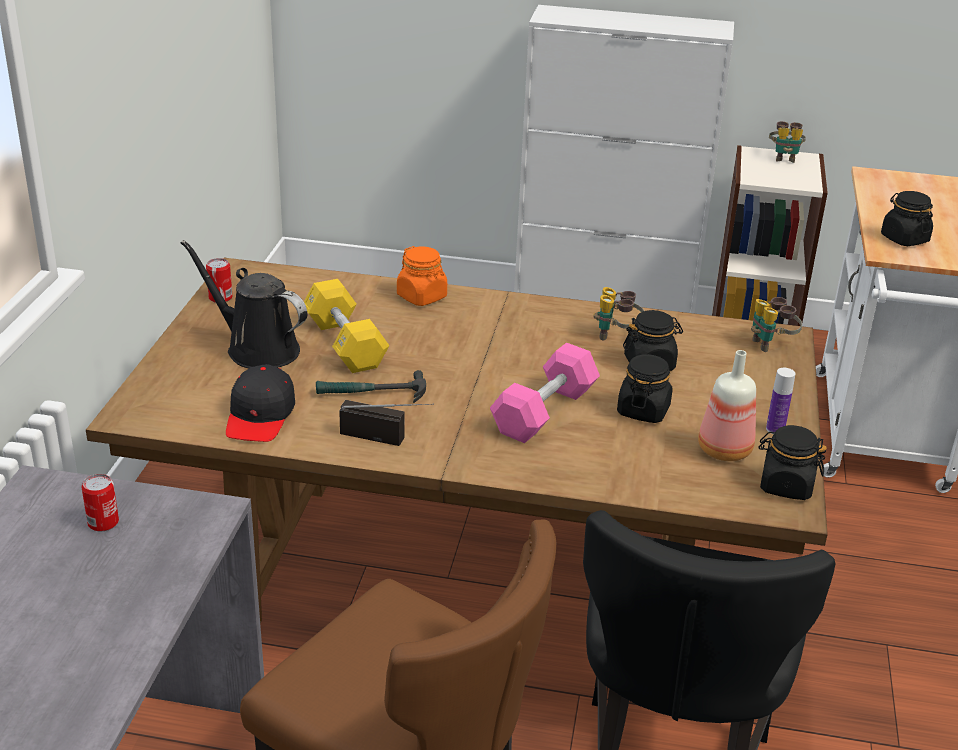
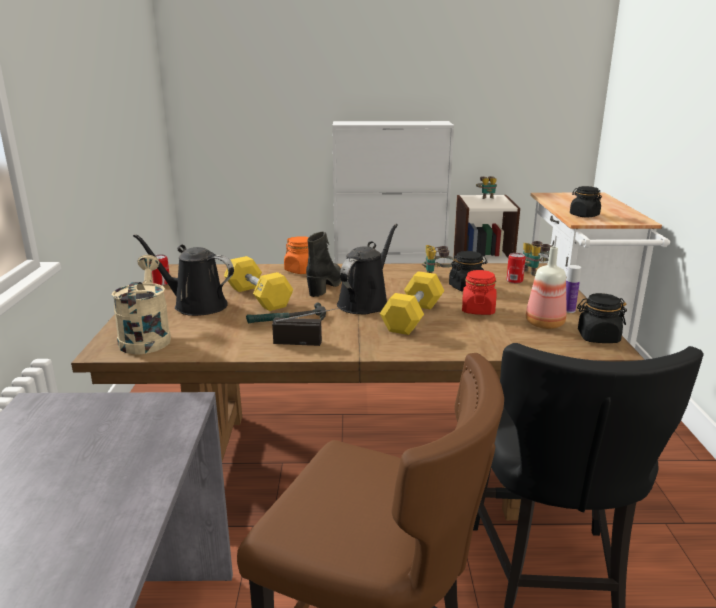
camera: 10 degrees left, 10 degrees down
can [82,474,119,531] -> can moved to [506,253,526,283]
black cap [226,364,295,442] -> none
pink dumbbell [490,343,600,443] -> yellow dumbbell [380,271,445,335]
black jar [617,354,672,423] -> red jar [462,270,496,315]
none -> beige watering can [112,255,171,354]
none -> black boot [306,231,341,297]
none -> black watering can [337,224,398,314]

